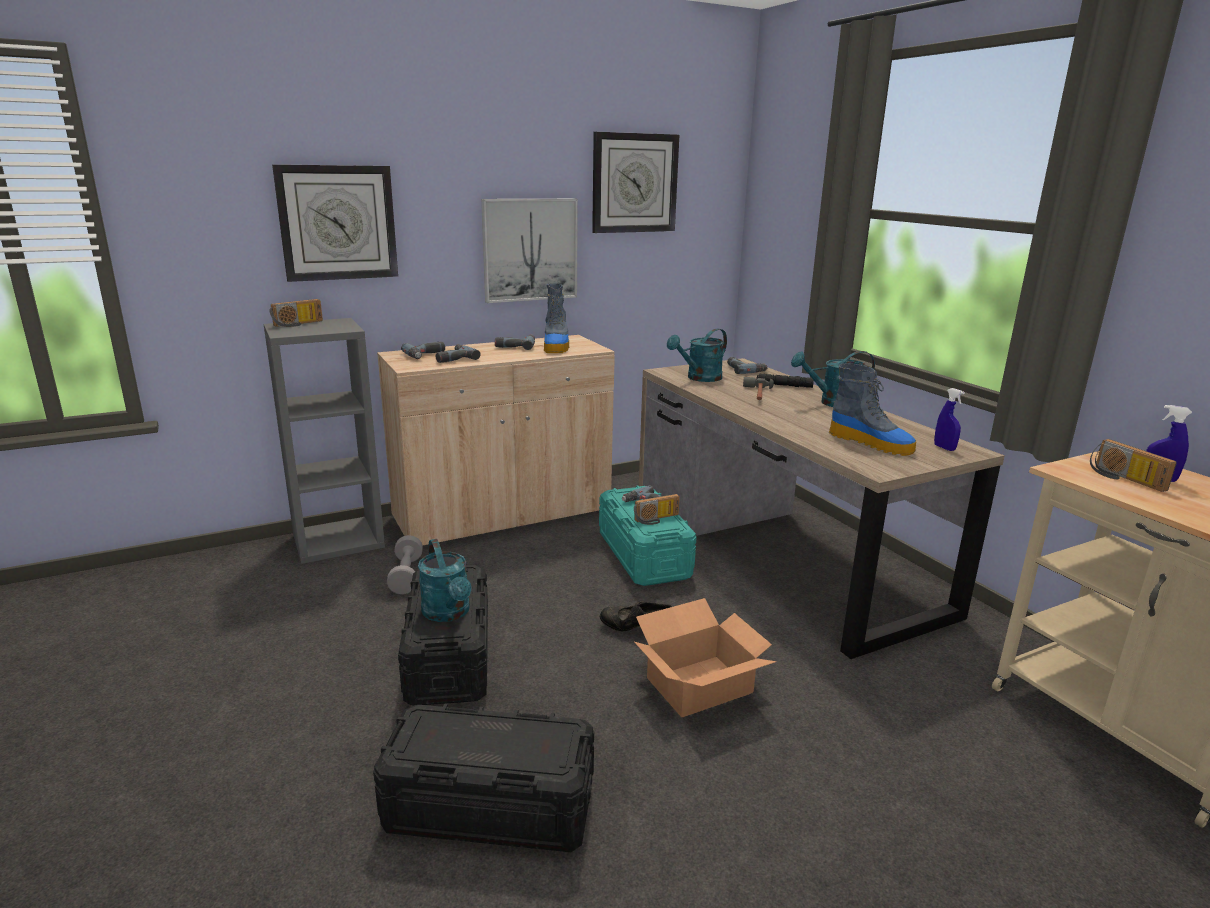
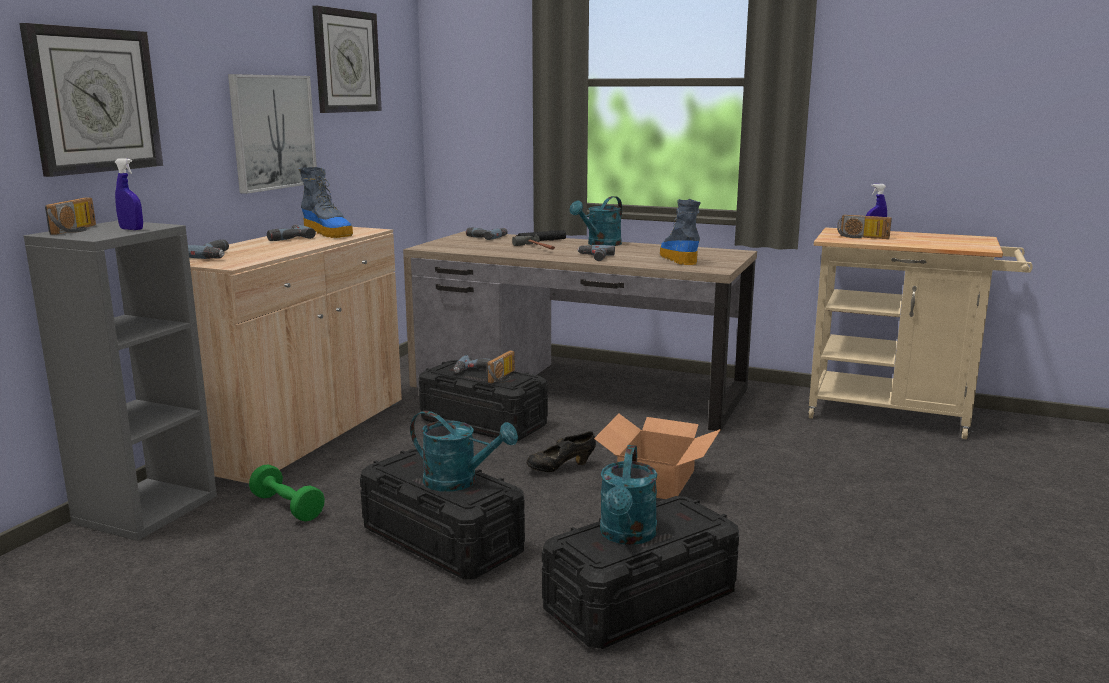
camera: 40 degrees left, 5 degrees down
grey dumbbell [387,535,423,595] -> green dumbbell [249,464,325,522]
power drill [436,344,481,363] -> power drill moved to [577,245,615,261]
turquoise storage box [599,485,697,586] -> black storage box [419,360,548,441]
turquoise watering can [667,329,727,382] -> turquoise watering can moved to [600,445,657,545]
boot [829,363,916,456] -> boot turned 105 degrees counterclockwise [660,199,701,265]
blue spray bottle [934,388,965,451] -> blue spray bottle moved to [115,158,143,230]

